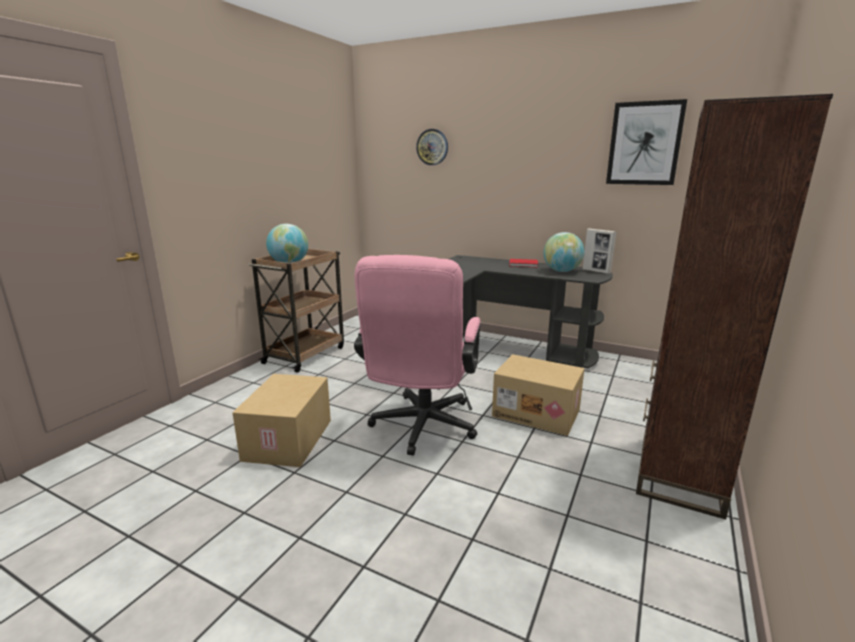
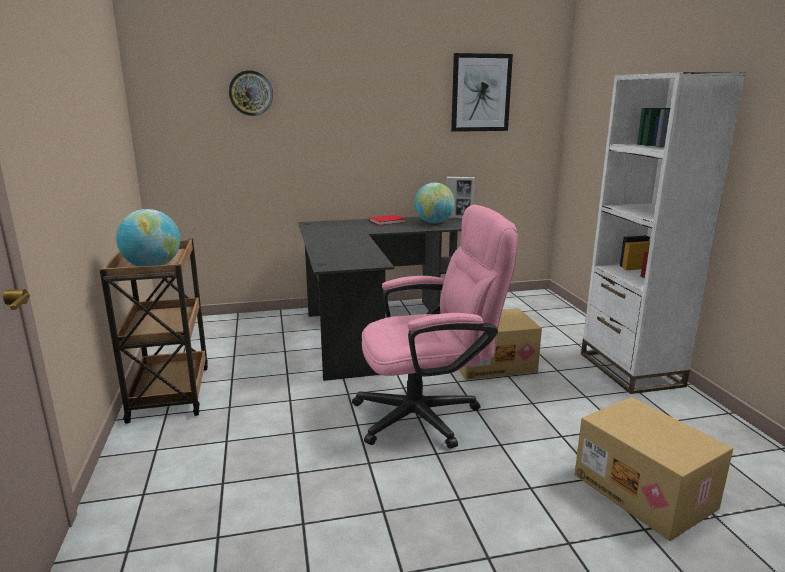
camera: 40 degrees left, 0 degrees up
cardboard box [233,374,331,467] -> cardboard box moved to [574,397,733,541]
pink office chair [354,255,481,455] -> pink office chair turned 75 degrees counterclockwise [352,205,518,449]
brown bookcase [636,94,833,520] -> white bookcase [581,72,746,394]

